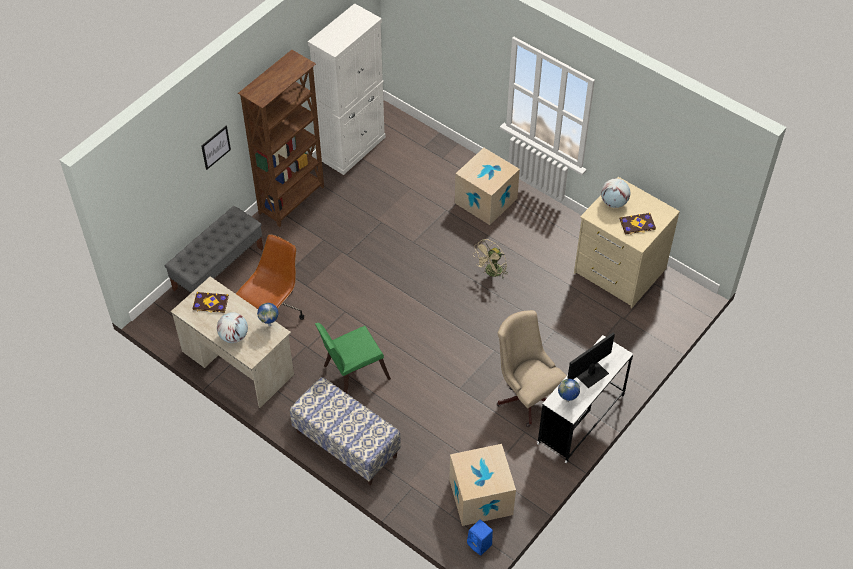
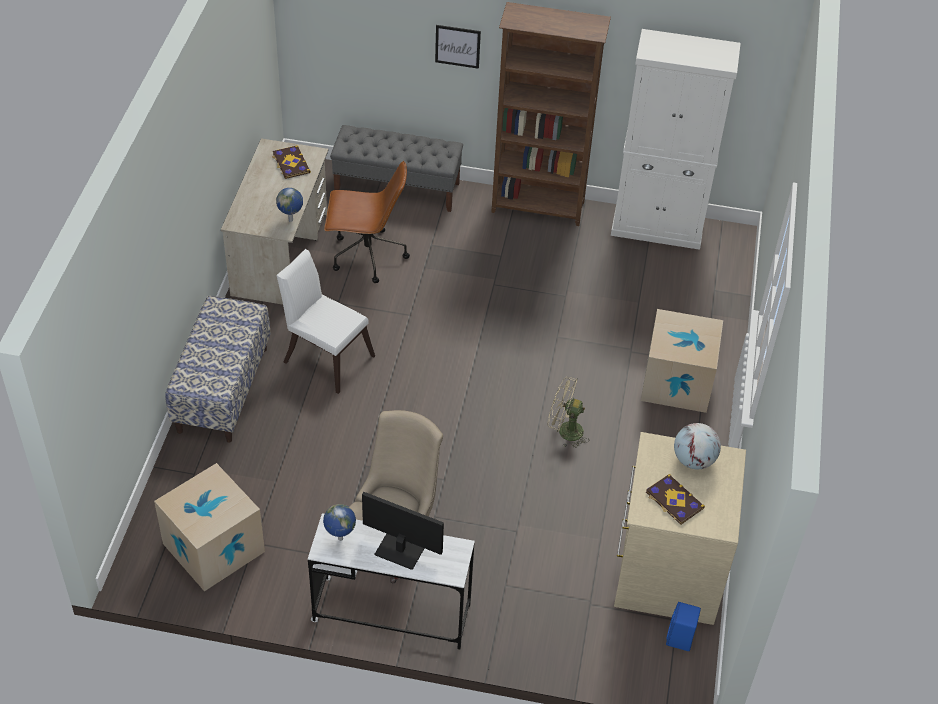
camera: 60 degrees right, 5 degrees down
globe [217,312,248,343] -> none
green chair [315,323,391,393] -> white chair [276,249,375,394]
blue speaker [467,520,493,556] -> blue speaker moved to [666,602,701,651]

